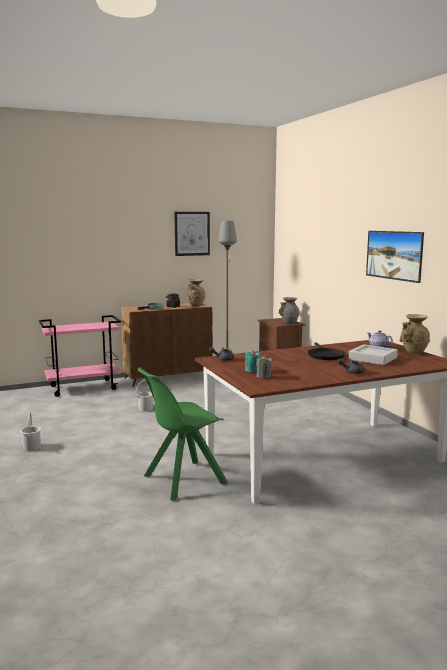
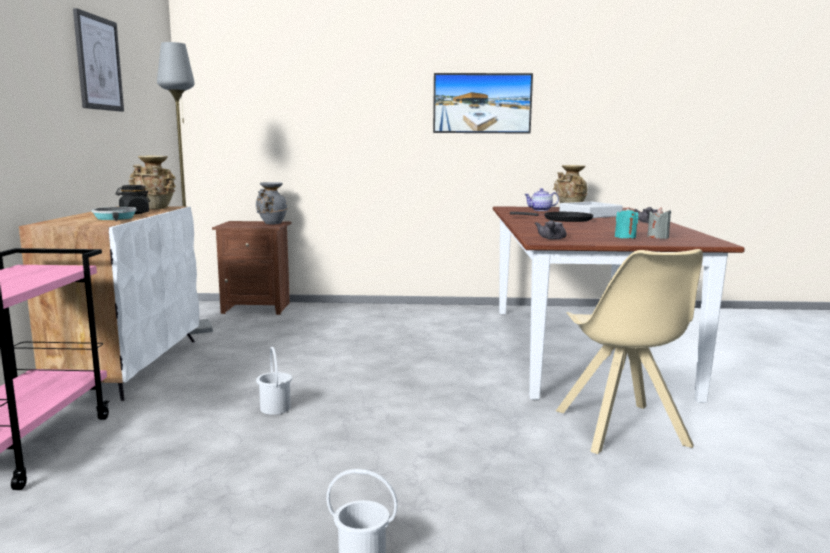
camera: 65 degrees left, 0 degrees up
brown cabinet [121,302,213,387] -> white cabinet [19,206,199,401]
green chair [138,367,228,501] -> beige chair [556,249,703,454]

